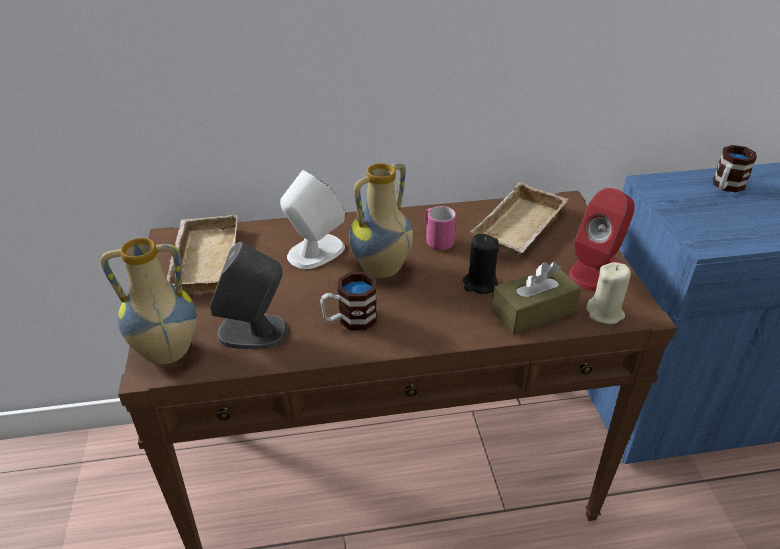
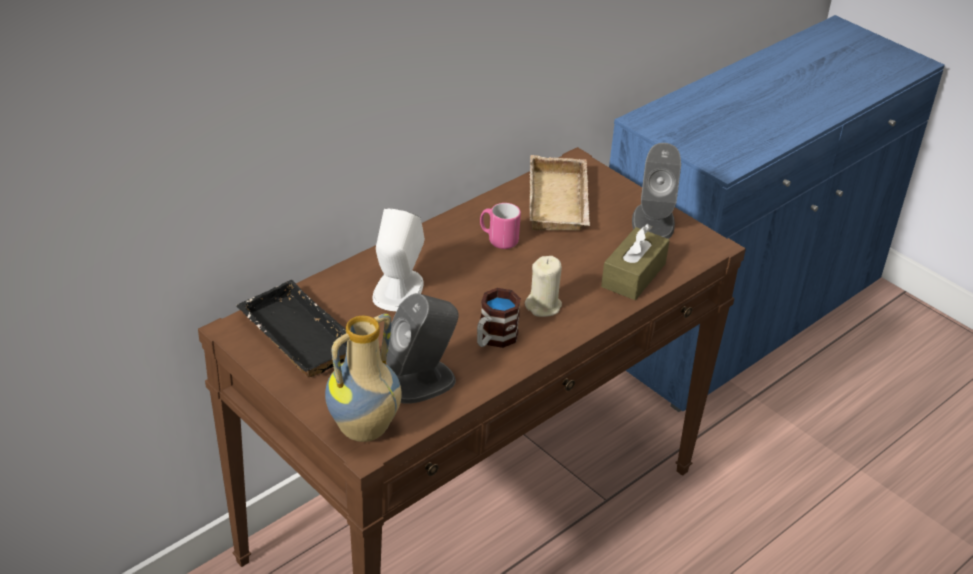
camera: 35 degrees left, 0 degrees up
beige tray [167,215,238,293] -> black tray [236,280,347,377]
vase [349,163,413,278] -> none
black candle [463,234,499,294] -> none
red speaker [569,188,635,291] -> grey speaker [632,143,681,239]
beige candle [586,262,631,324] -> beige candle moved to [525,256,562,317]
mug [713,145,757,192] -> none

